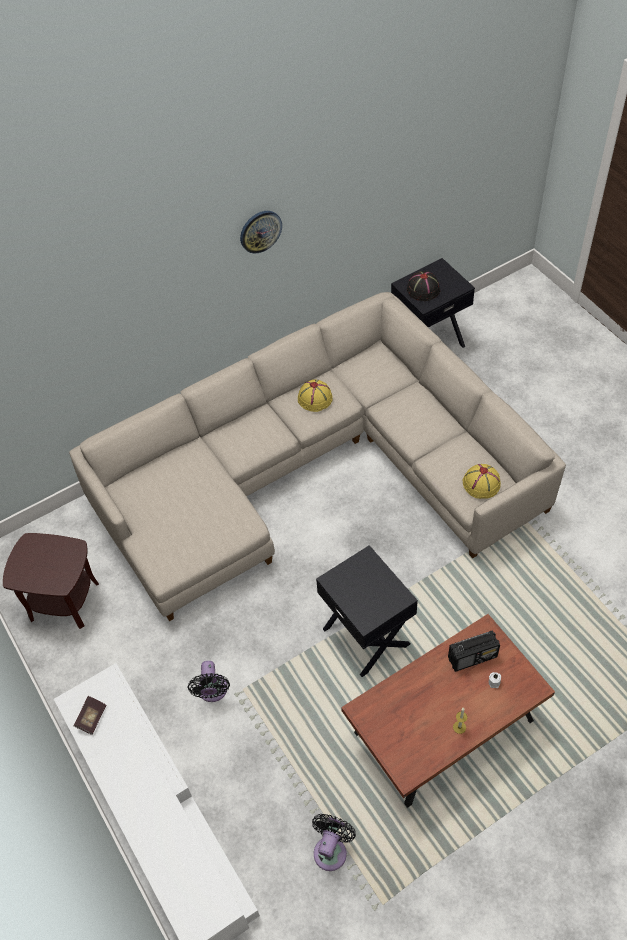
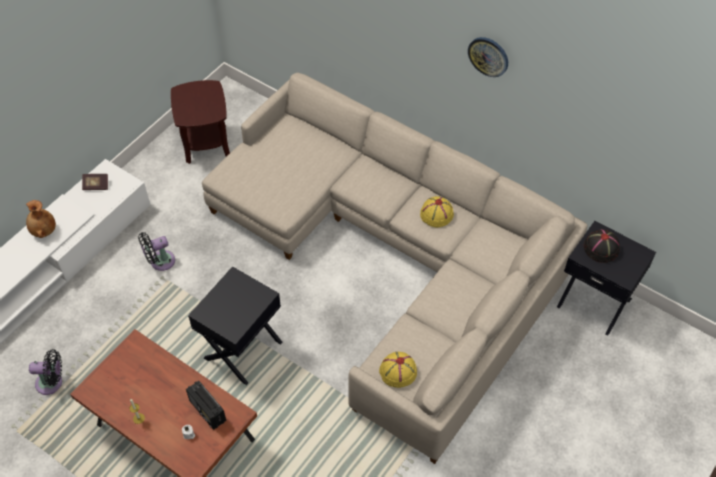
camera: 65 degrees right, 0 degrees up
none -> brown vase [26,200,56,238]

